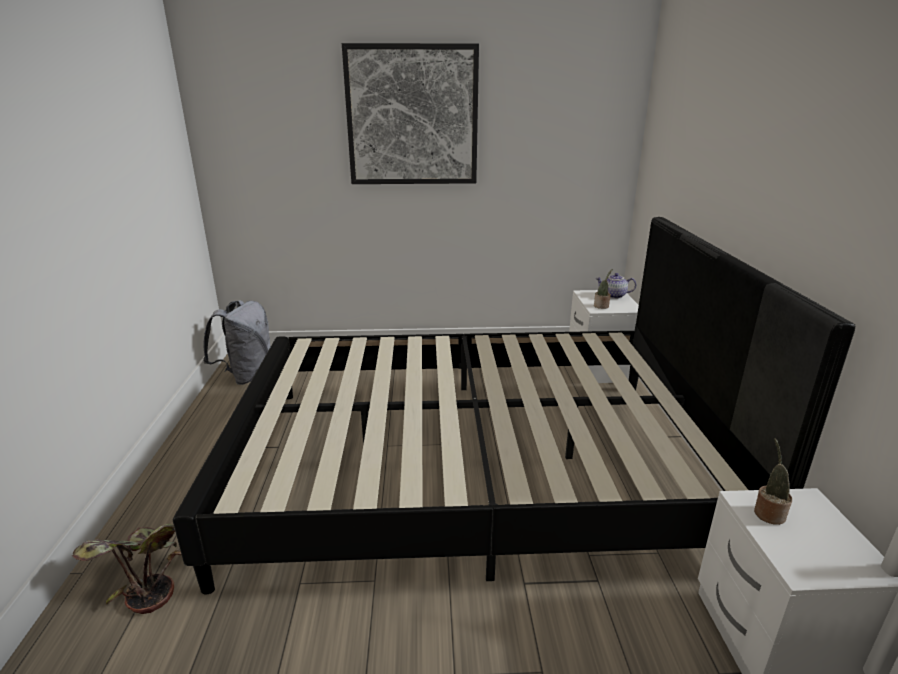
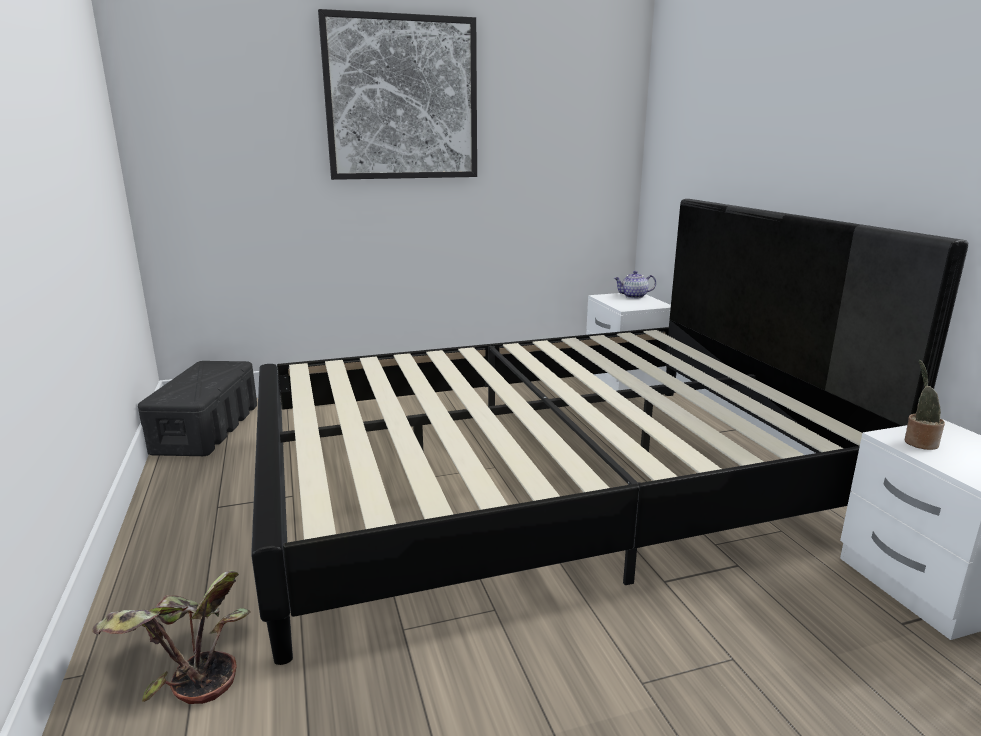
camera: 15 degrees left, 5 degrees down
grey backpack [203,300,271,385] -> black storage box [138,361,257,456]
potted plant [594,269,613,309] -> none

